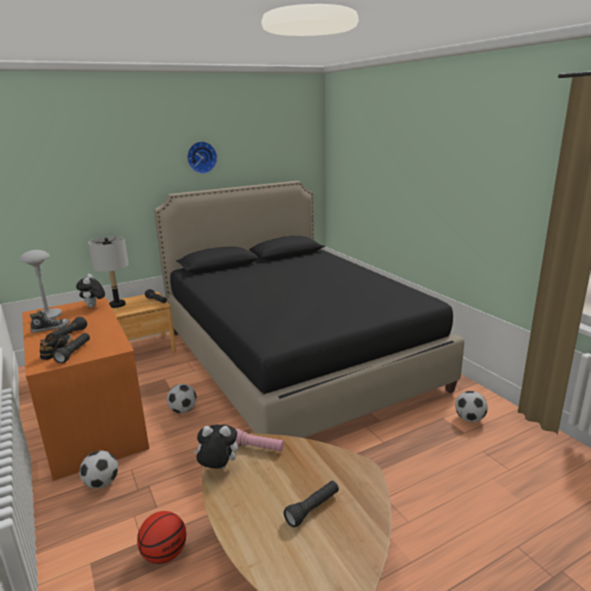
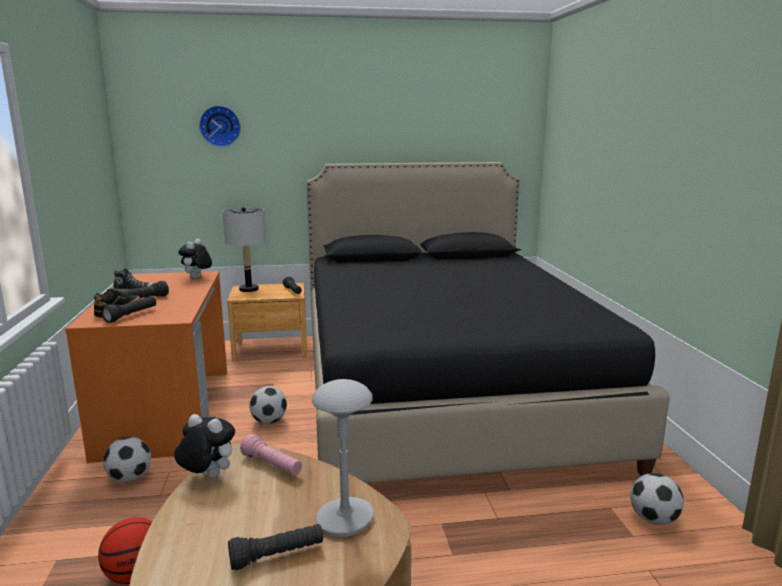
camera: 20 degrees right, 5 degrees down
grey table lamp [19,250,62,319] -> grey table lamp moved to [312,379,374,538]
wall clock [187,141,217,174] -> wall clock moved to [199,105,241,147]

